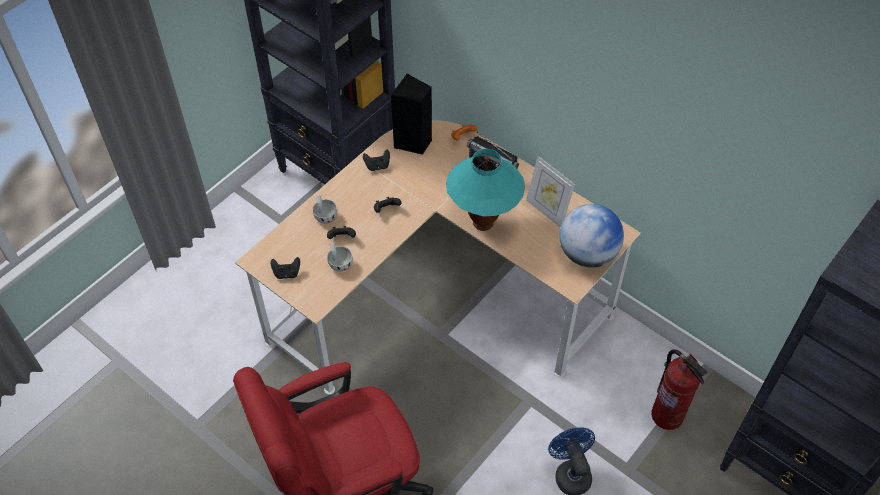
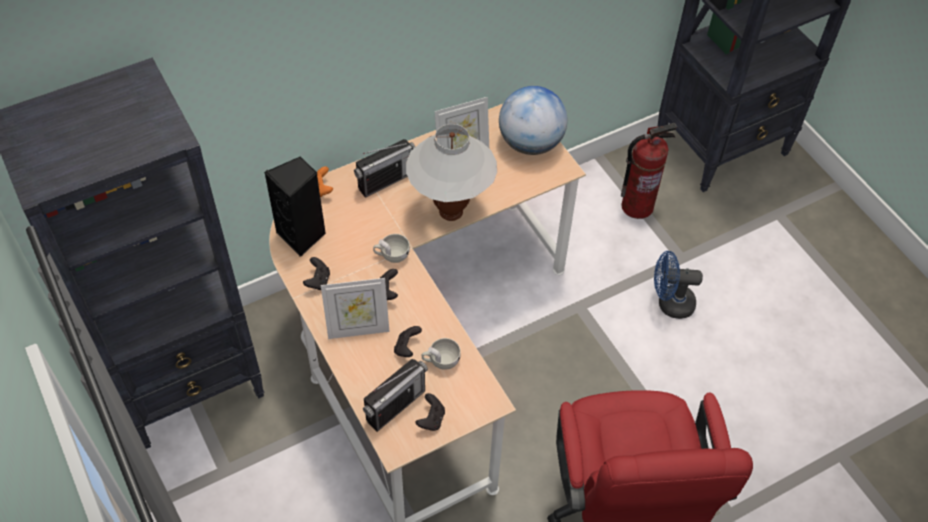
camera: 70 degrees left, 0 degrees up
white cup [313,195,337,224] -> white cup moved to [373,234,410,263]
turquoise table lamp [446,149,525,231] -> white table lamp [406,124,497,221]
none -> picture frame [321,278,390,339]
none -> radio [363,359,428,432]

